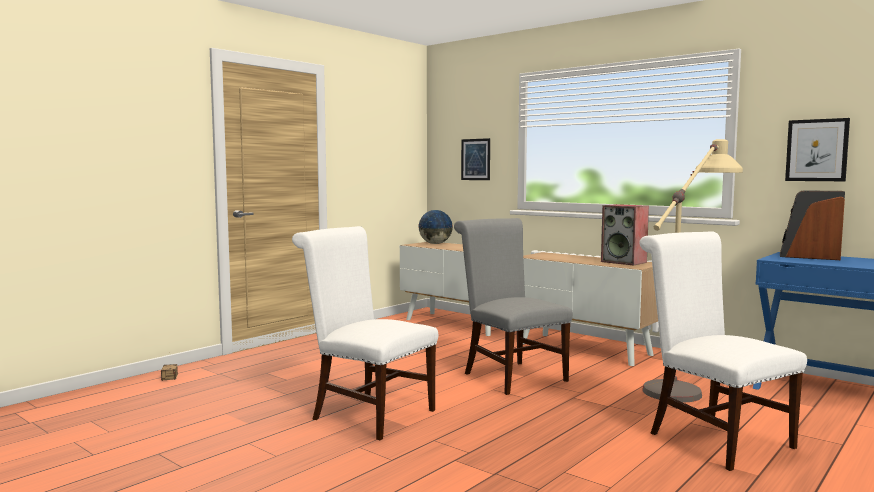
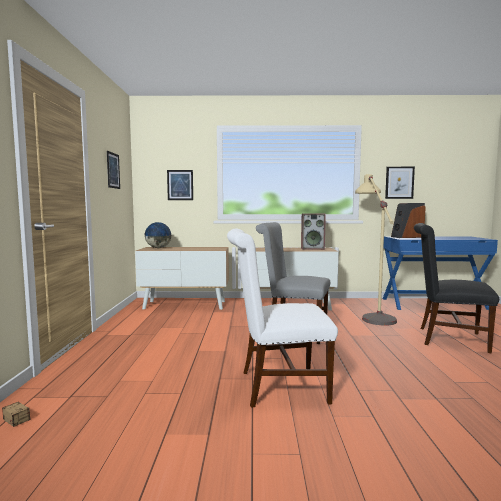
camera: 40 degrees left, 0 degrees up
white chair [639,231,807,471] -> black chair [414,223,499,353]
none -> picture [107,151,120,189]

